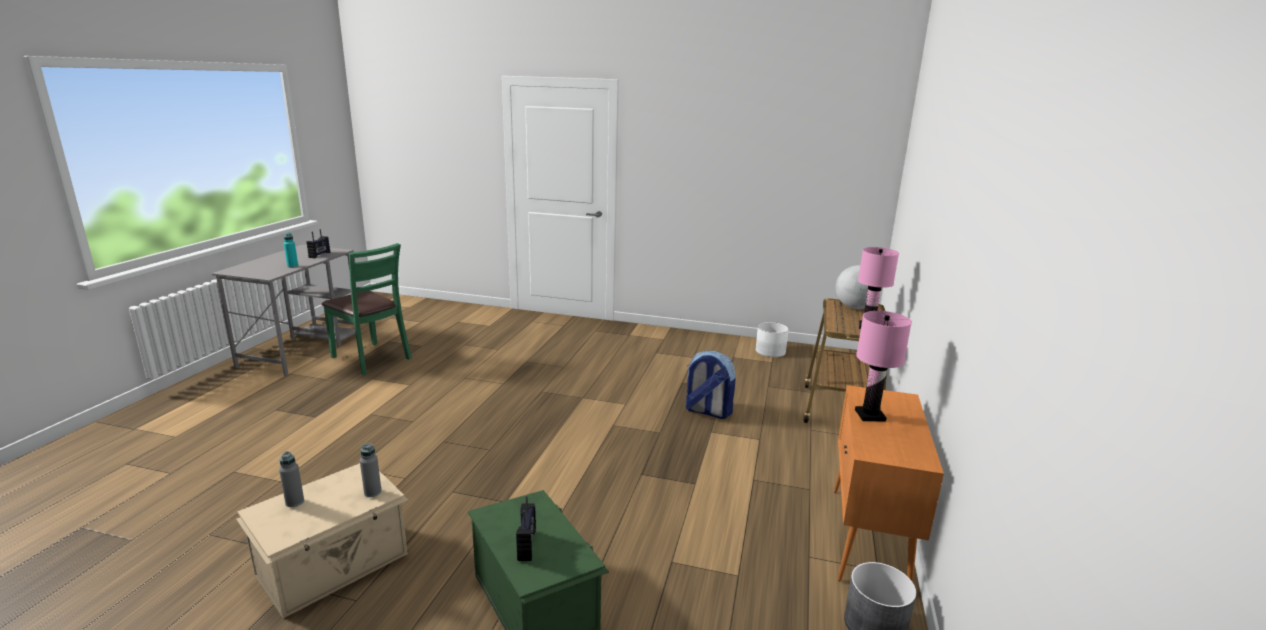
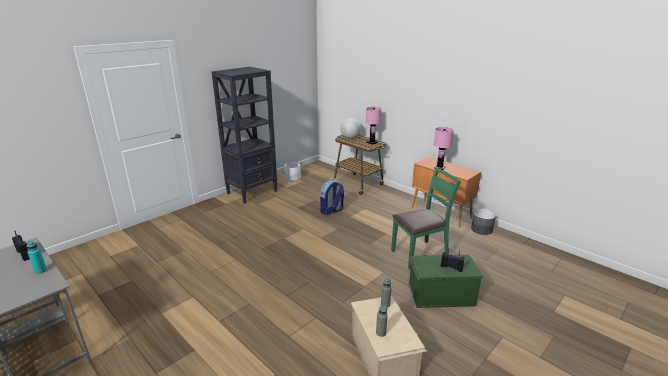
camera: 60 degrees left, 5 degrees up
green chair [322,243,412,375] -> green chair moved to [391,168,461,270]
none -> black bookcase [212,67,277,204]

